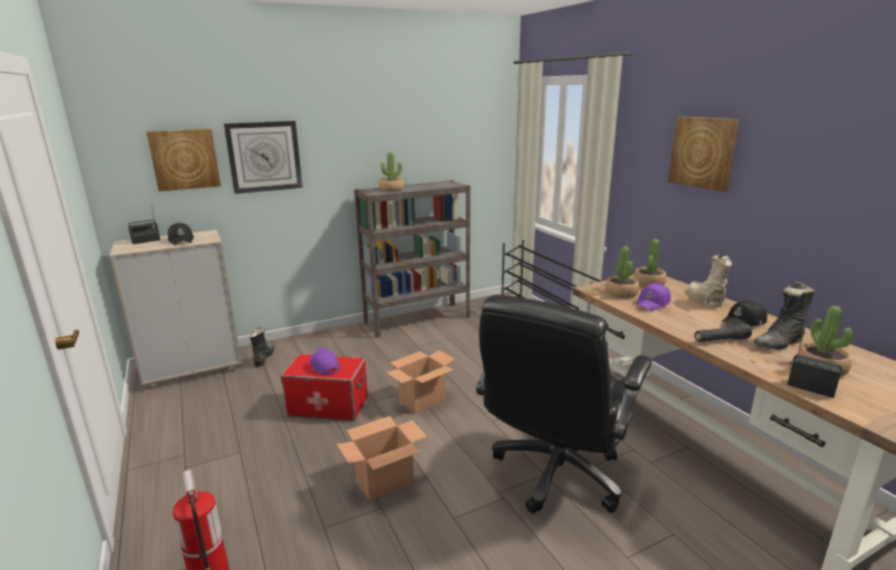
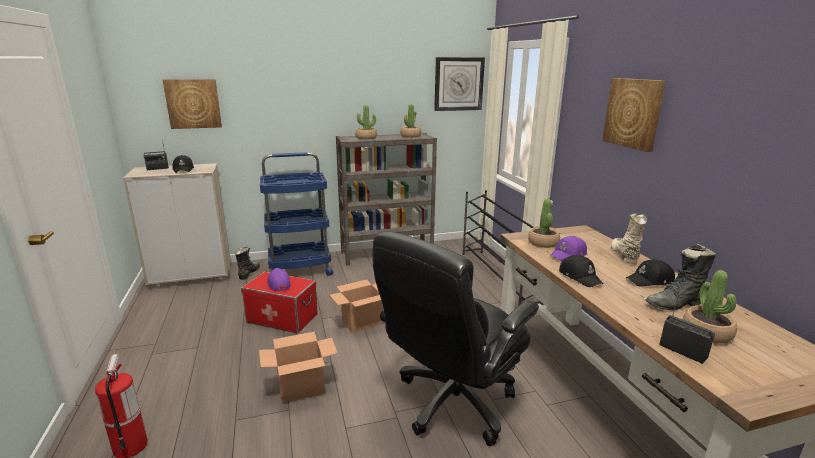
camera: 10 degrees right, 0 degrees up
wall clock [224,121,303,194] -> wall clock moved to [434,57,485,111]
potted plant [634,239,667,287] -> potted plant moved to [400,104,421,138]
black flashlight [695,324,752,342] -> none
none -> blue cart [260,152,333,276]
none -> black cap [559,255,603,287]

